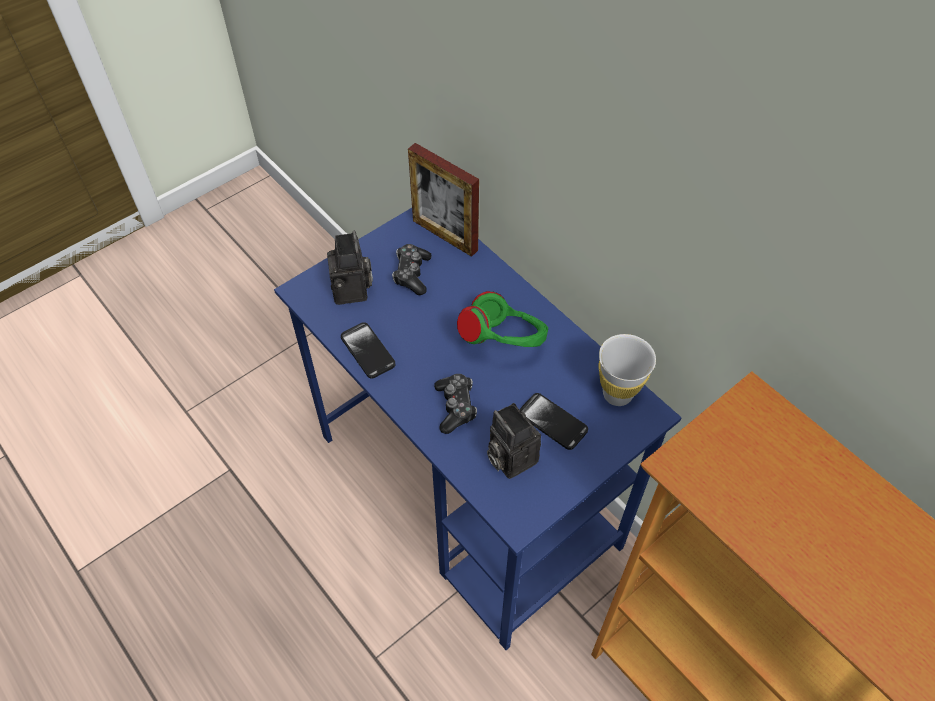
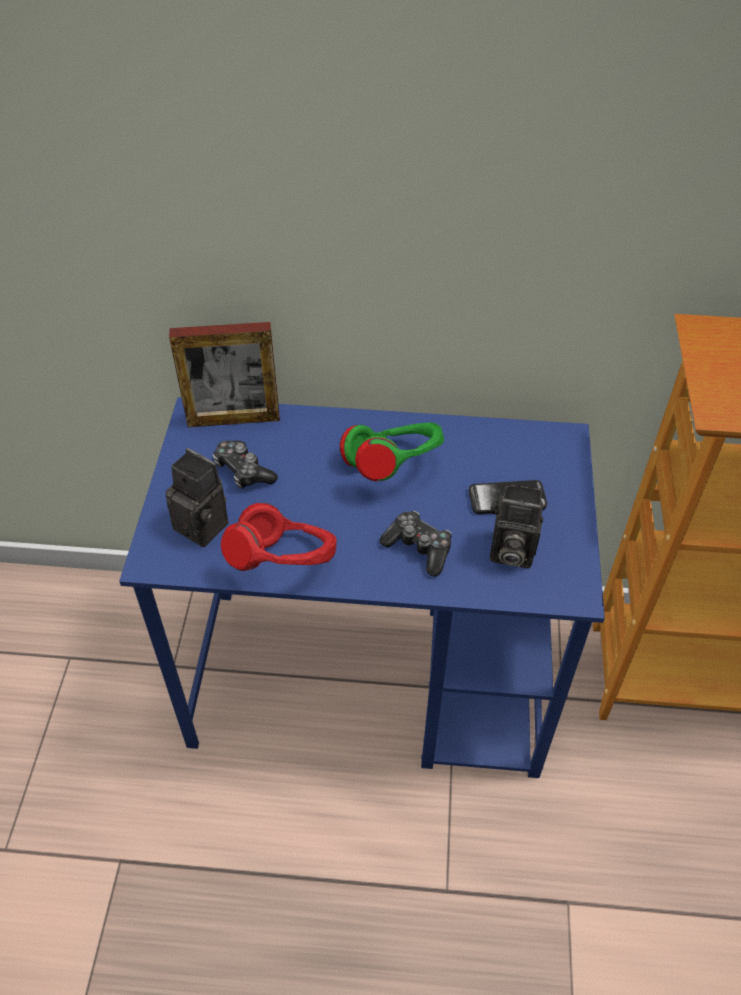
camera: 45 degrees left, 5 degrees down
phone [341,322,395,378] -> red headphones [221,503,336,571]
white cup [598,334,656,406] -> none

